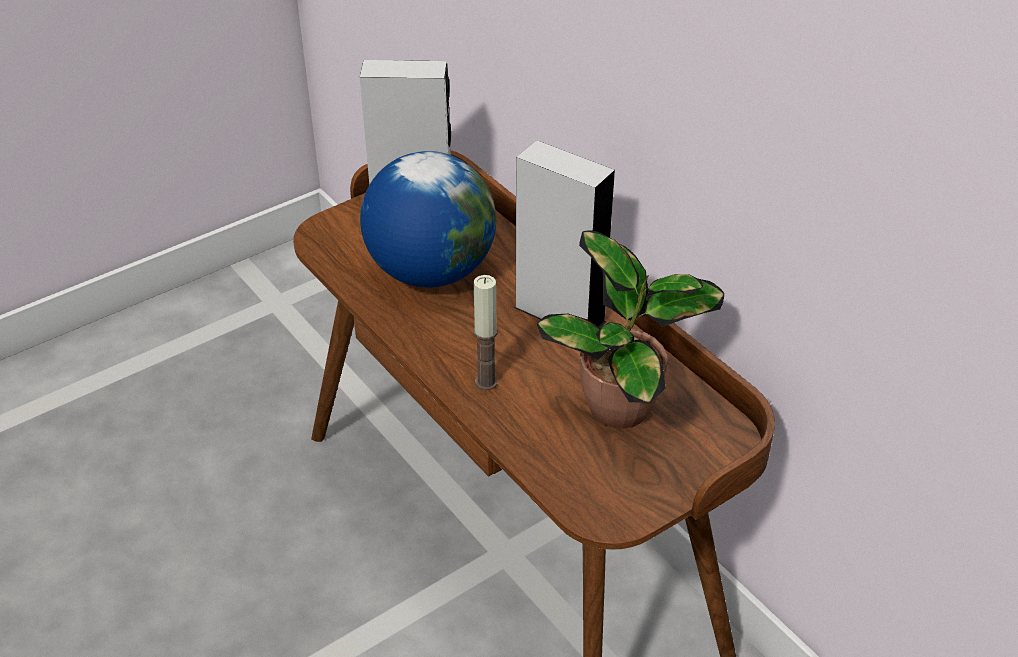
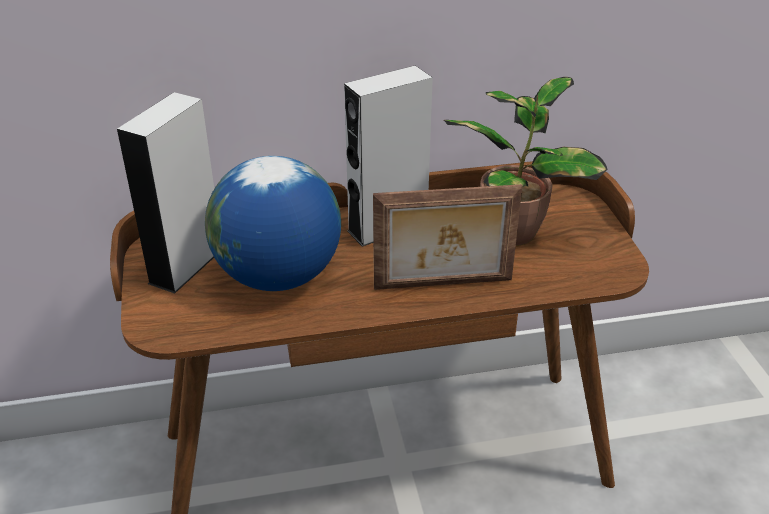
camera: 65 degrees left, 5 degrees down
candle [473,275,498,390] -> picture frame [373,184,522,290]

